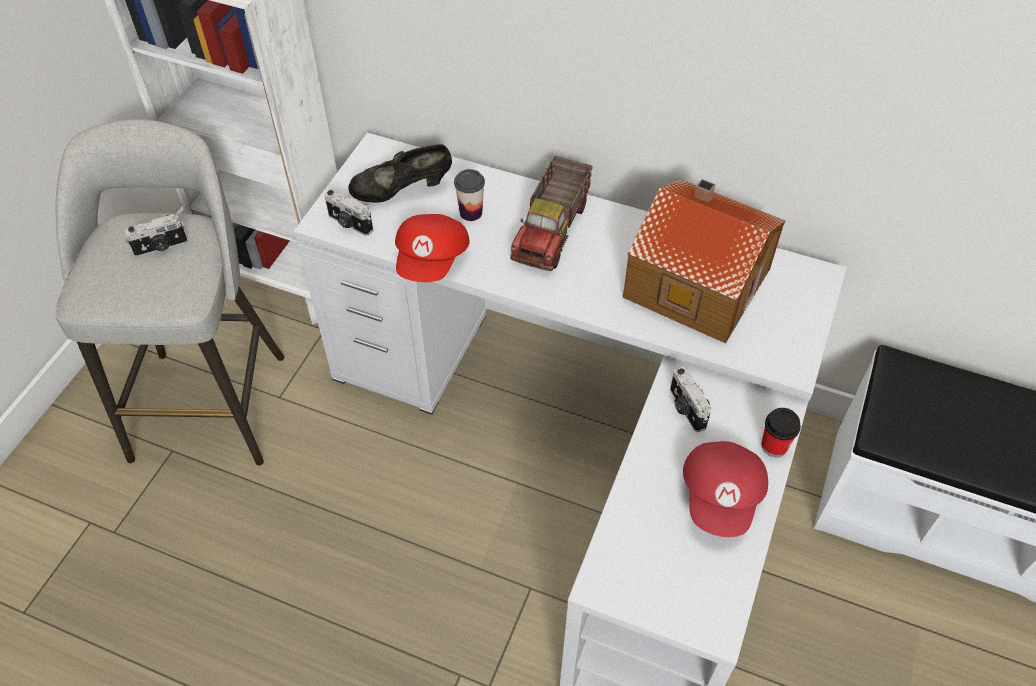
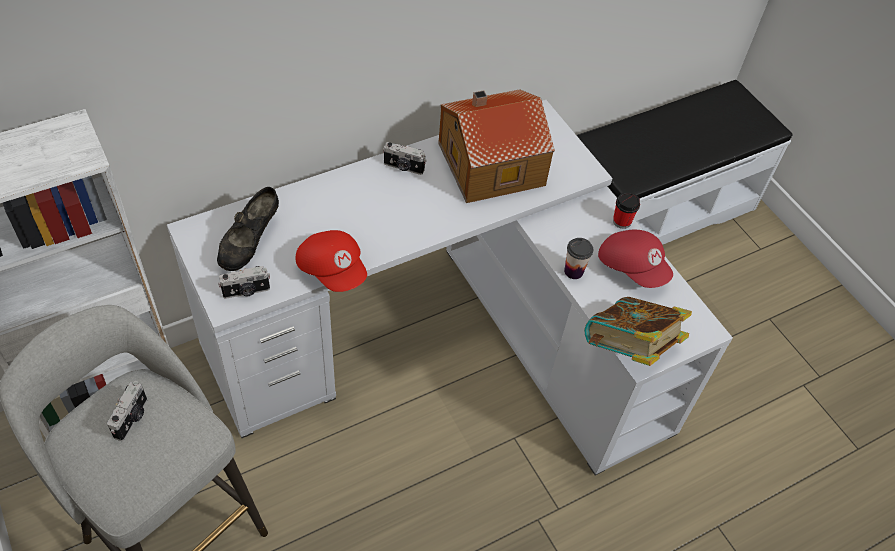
camera: 55 degrees left, 0 degrees up
cup [454,169,485,221] -> cup moved to [564,238,593,279]
toy truck [511,156,593,271] -> none
camera [670,366,711,432] -> camera moved to [383,142,426,175]
none -> book [584,297,692,366]

